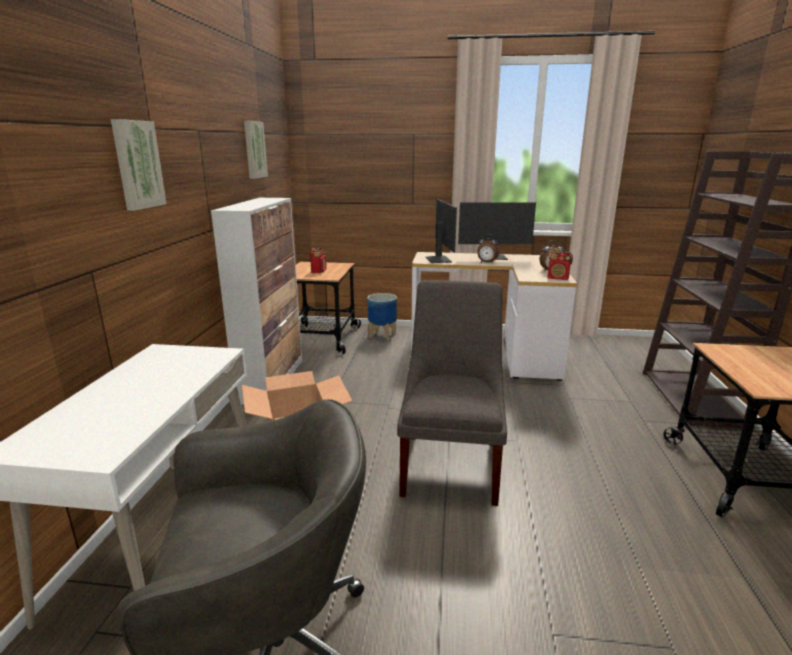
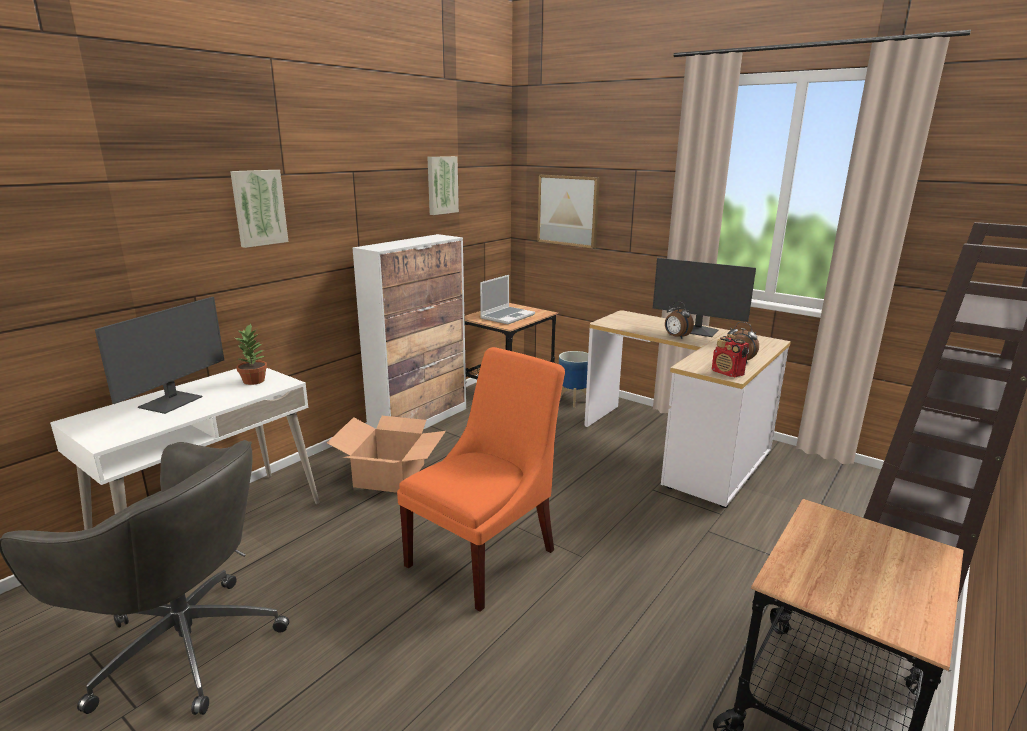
camera: 30 degrees right, 0 degrees up
radio [310,248,327,273] -> laptop [480,275,535,324]
grey chair [397,280,507,506] -> orange chair [397,347,565,612]
monitor [426,199,457,263] -> monitor moved to [95,297,224,414]
none -> potted plant [235,323,267,385]
none -> picture [537,175,600,249]

